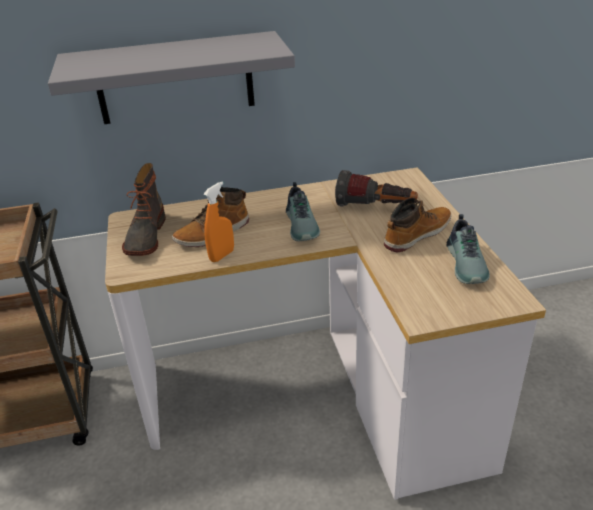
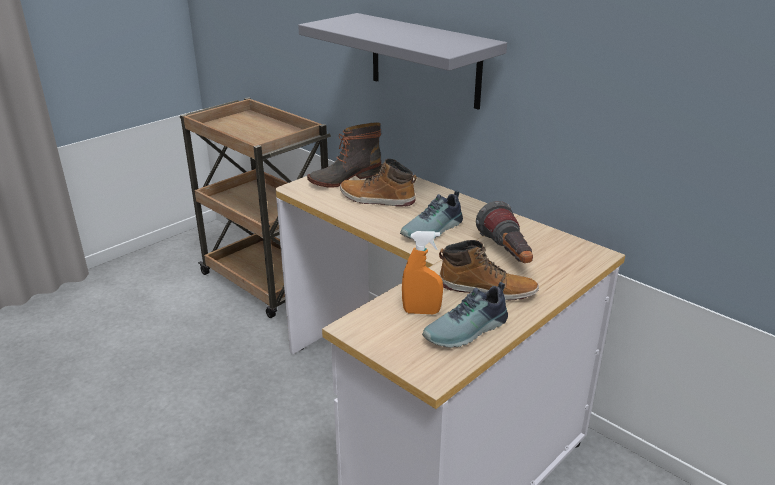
camera: 55 degrees right, 5 degrees down
orange spray bottle [204,181,234,262] -> orange spray bottle moved to [402,231,443,314]

